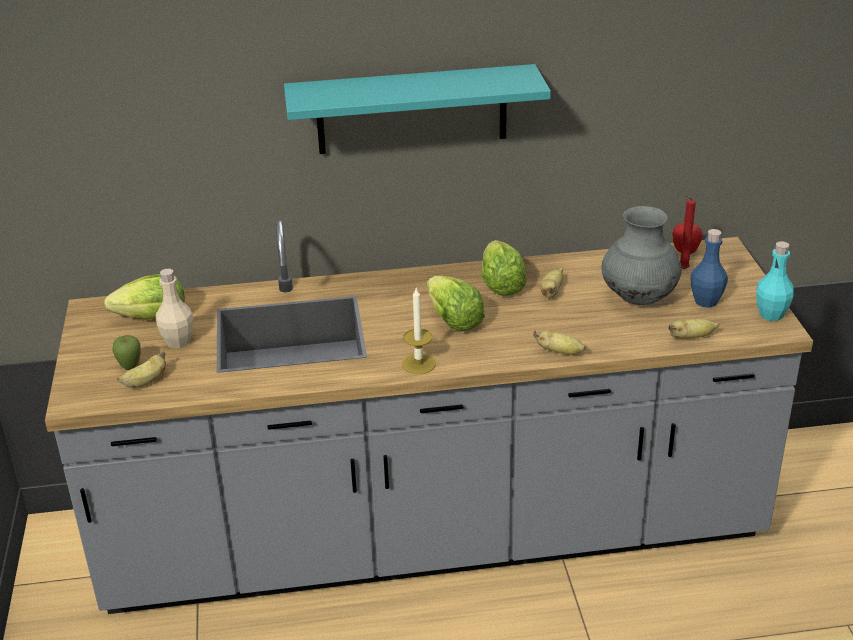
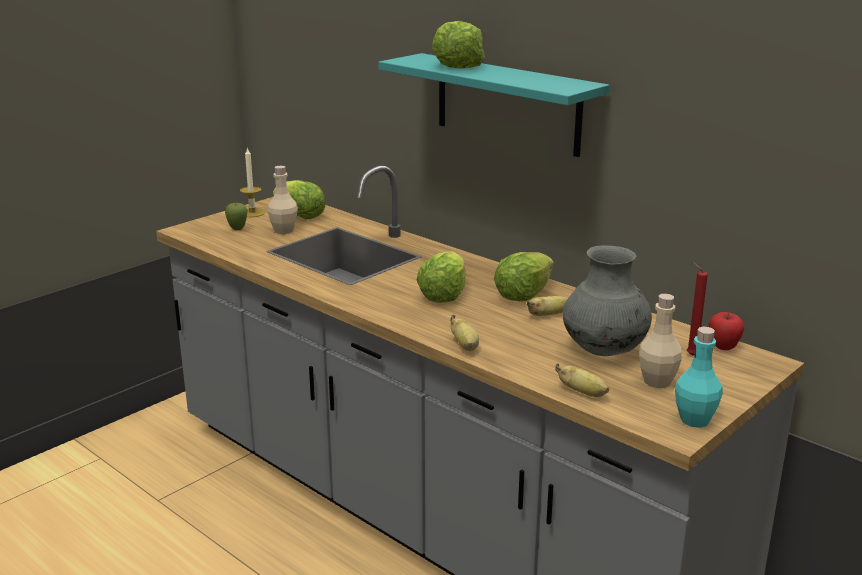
camera: 50 degrees right, 10 degrees down
banana [117,351,166,388] -> none
candle [402,288,436,374] -> candle moved to [240,147,265,217]
blue bottle [690,229,728,308] -> beige bottle [639,294,682,388]
none -> lettuce [432,21,485,69]

